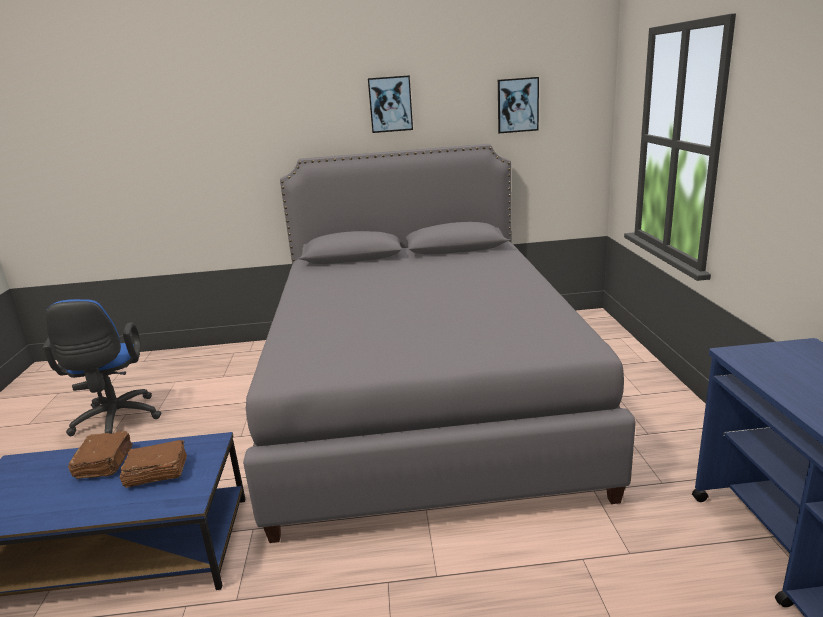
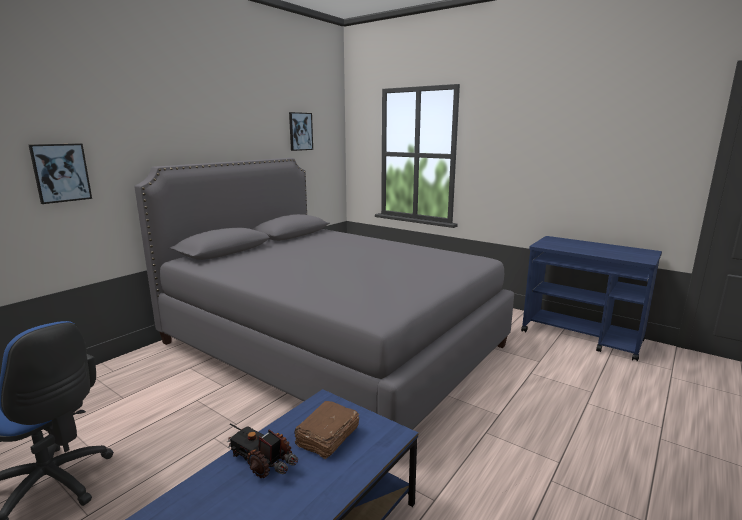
camera: 50 degrees left, 5 degrees down
brown book [68,431,133,479] -> toy truck [227,423,298,478]
picture [368,75,413,133] -> picture moved to [29,143,92,204]

